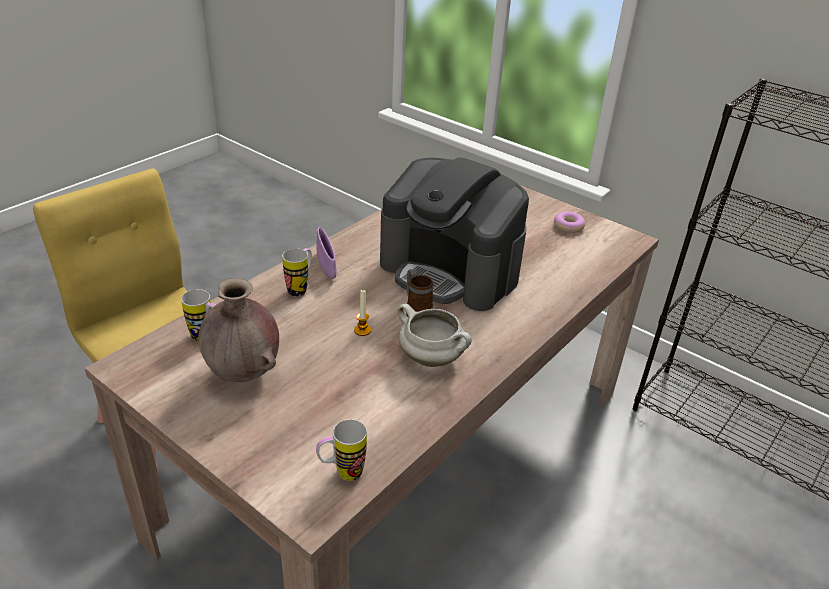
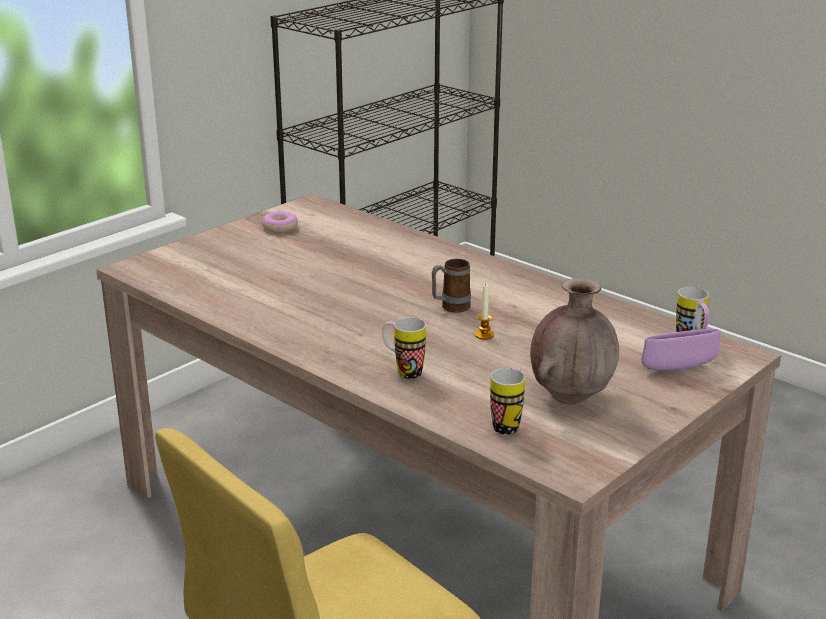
camera: 85 degrees left, 10 degrees down
purple bowl [316,227,337,279] -> purple bowl moved to [641,329,720,371]
coffee machine [380,157,529,311] -> none
white cooking pot [398,303,472,367] -> none

